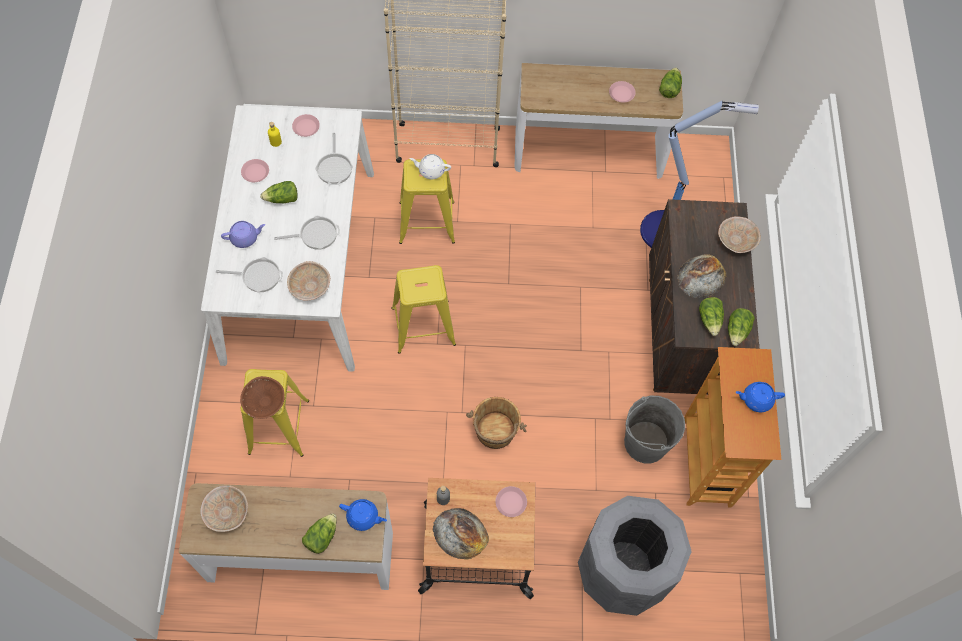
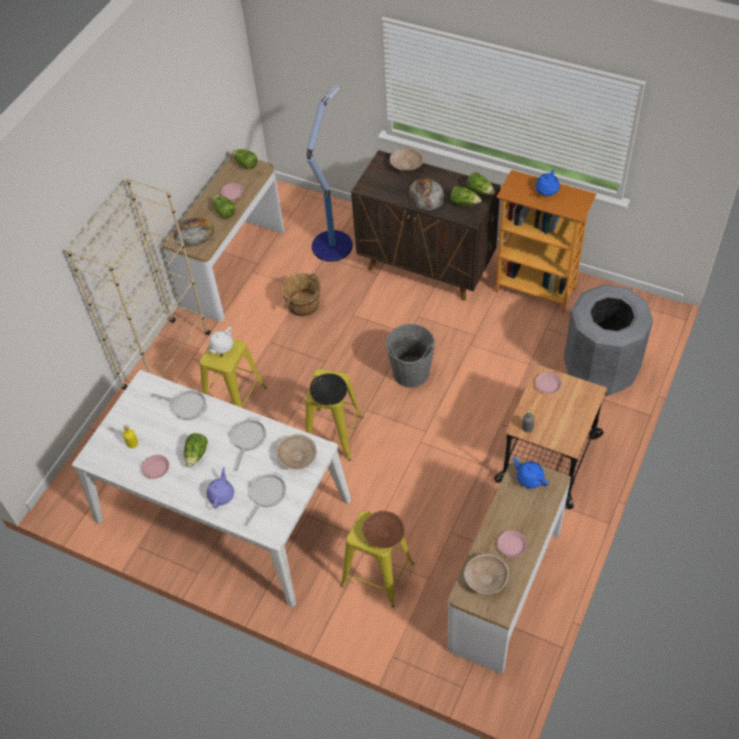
camera: 60 degrees left, 10 degrees down
pink plate [292,114,320,137] -> pink plate moved to [497,530,527,557]
lettuce [302,513,337,554] -> lettuce moved to [213,195,235,218]
blue teapot [339,499,387,531] -> blue teapot turned 90 degrees counterclockwise [512,457,548,488]
bread [433,508,489,560] -> bread moved to [174,217,214,247]
brown bucket [466,397,527,449] -> brown bucket moved to [282,273,321,316]
grey bucket [624,396,685,464] -> grey bucket moved to [385,324,435,388]
none -> black bowl [310,373,347,405]

